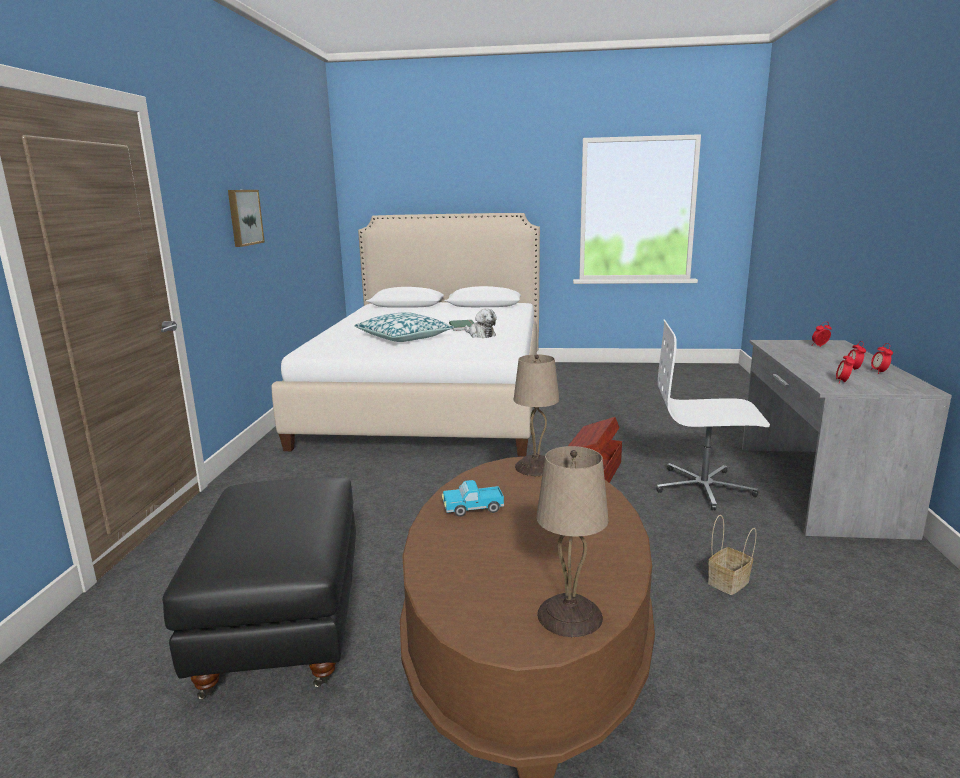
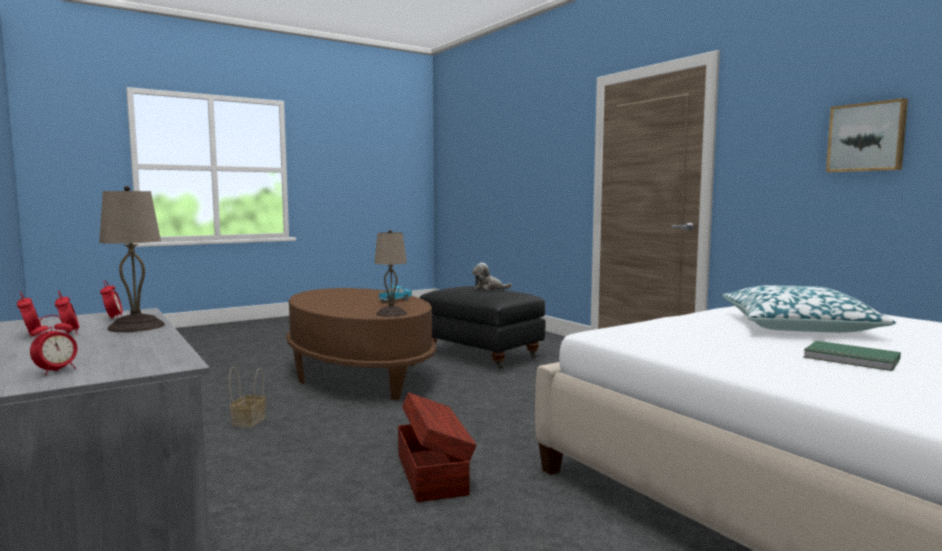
camera: 140 degrees right, 10 degrees down
plush toy [465,309,497,338] -> plush toy moved to [472,263,512,290]
beige table lamp [536,446,609,637] -> beige table lamp moved to [99,186,165,332]
white office chair [656,319,770,510] -> none

